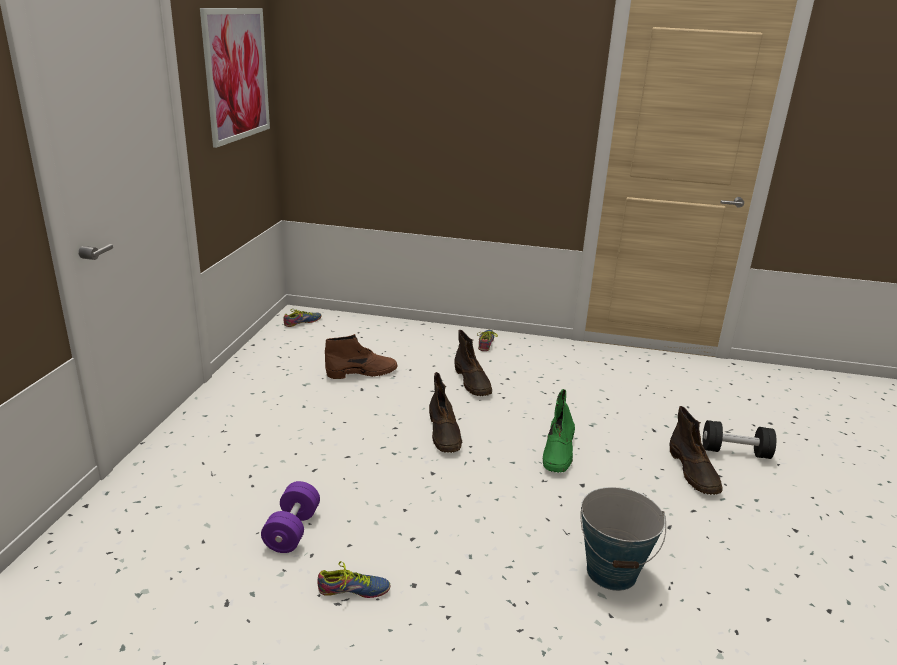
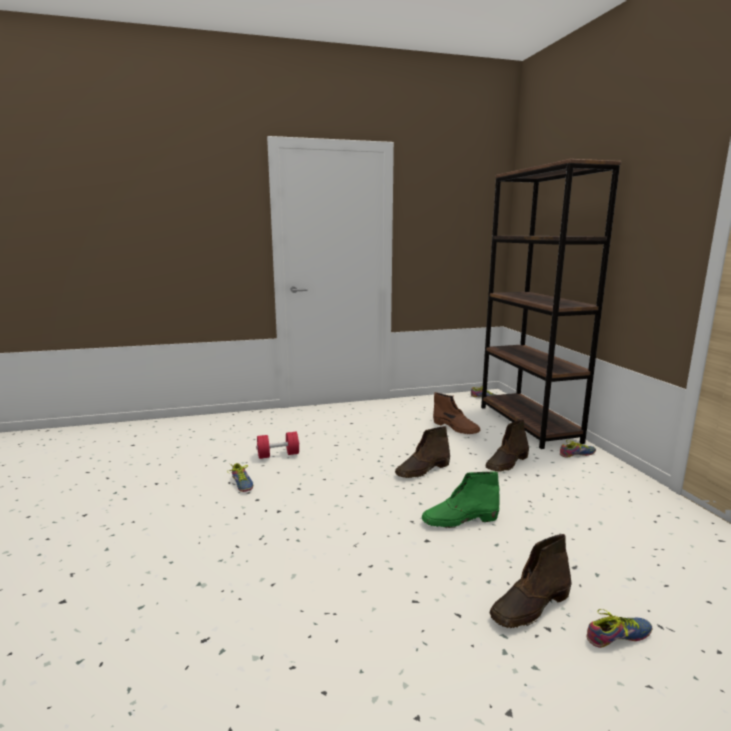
camera: 65 degrees right, 10 degrees down
picture [200,8,270,148] -> none
purple dumbbell [261,481,320,553] -> red dumbbell [256,432,299,459]
bucket [580,487,666,591] -> none
black dumbbell [703,420,776,459] -> shoe [586,609,652,648]
none -> brown bookcase [481,159,621,449]

